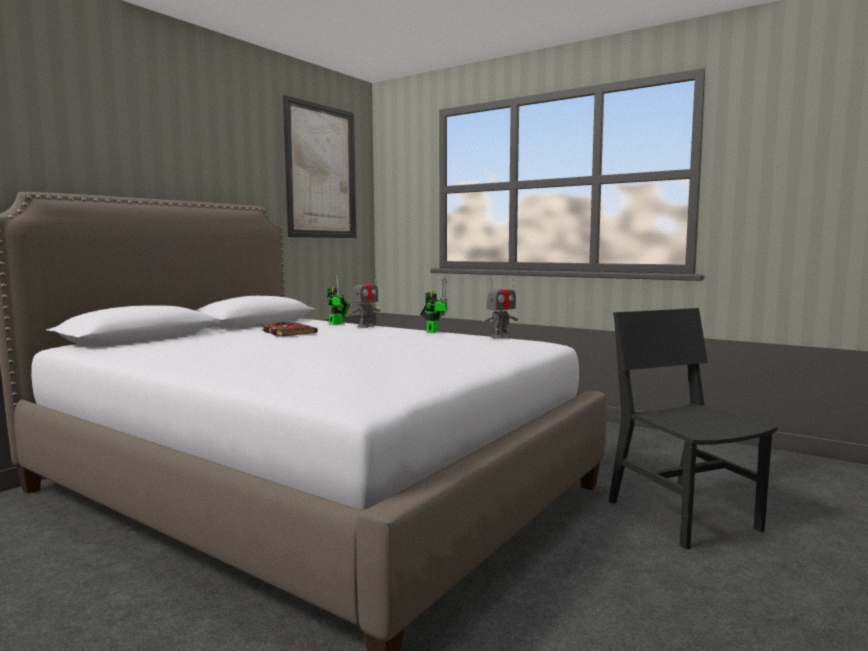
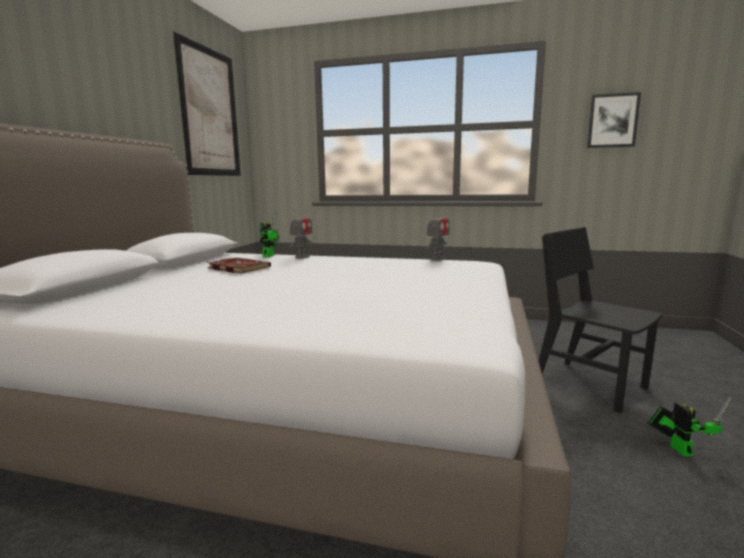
camera: 20 degrees left, 5 degrees up
toy robot [420,277,448,333] -> toy robot moved to [648,397,731,457]
none -> picture [587,92,641,148]

